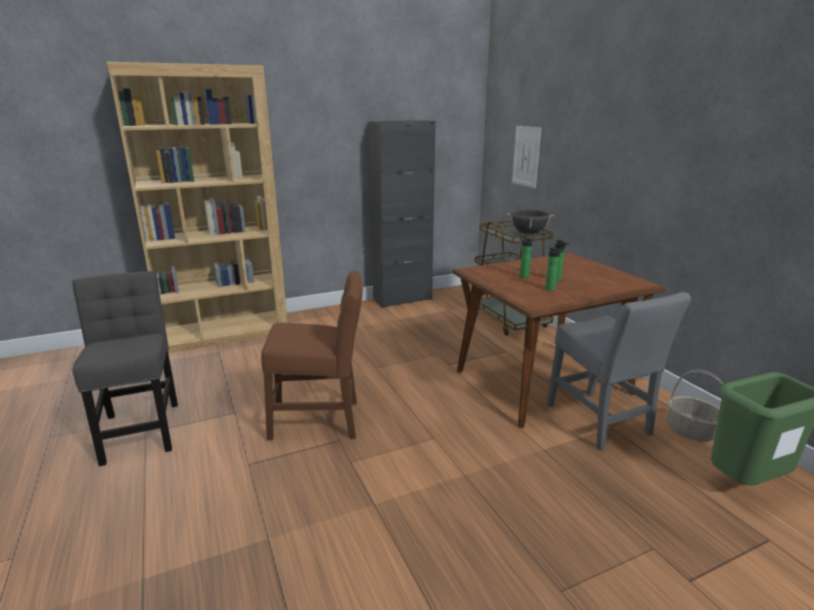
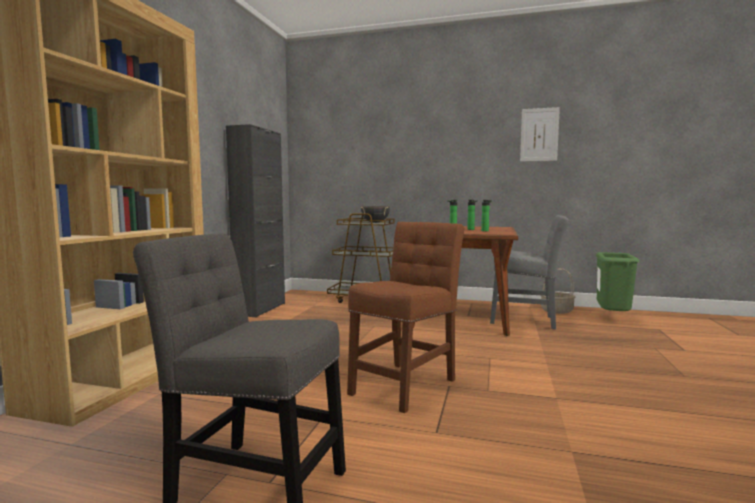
camera: 50 degrees left, 15 degrees down
picture [512,126,541,188] -> picture moved to [520,107,560,161]

